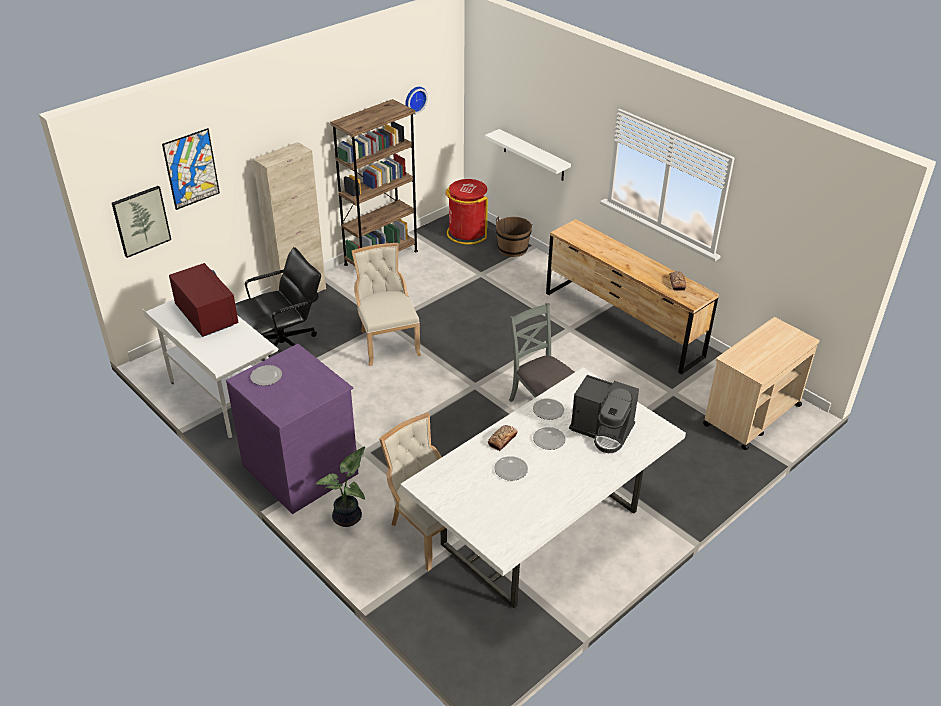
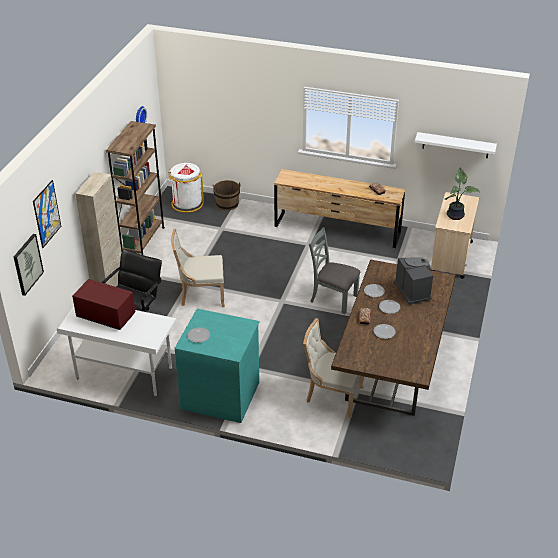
camera: 30 degrees left, 0 degrees up
purple dresser [226,344,358,514] -> turquoise dresser [174,309,260,423]
potted plant [316,447,365,527] -> potted plant moved to [444,168,480,220]
beige chair [352,243,421,366] -> beige chair turned 45 degrees counterclockwise [171,229,225,307]
white dining table [400,367,686,608] -> brown dining table [331,260,456,416]
red trash can [446,179,488,245] -> white trash can [168,163,204,213]
white shelf [485,129,571,181] -> white shelf moved to [414,132,497,158]
coffee machine [569,375,639,453] -> coffee machine turned 105 degrees counterclockwise [394,257,433,305]

